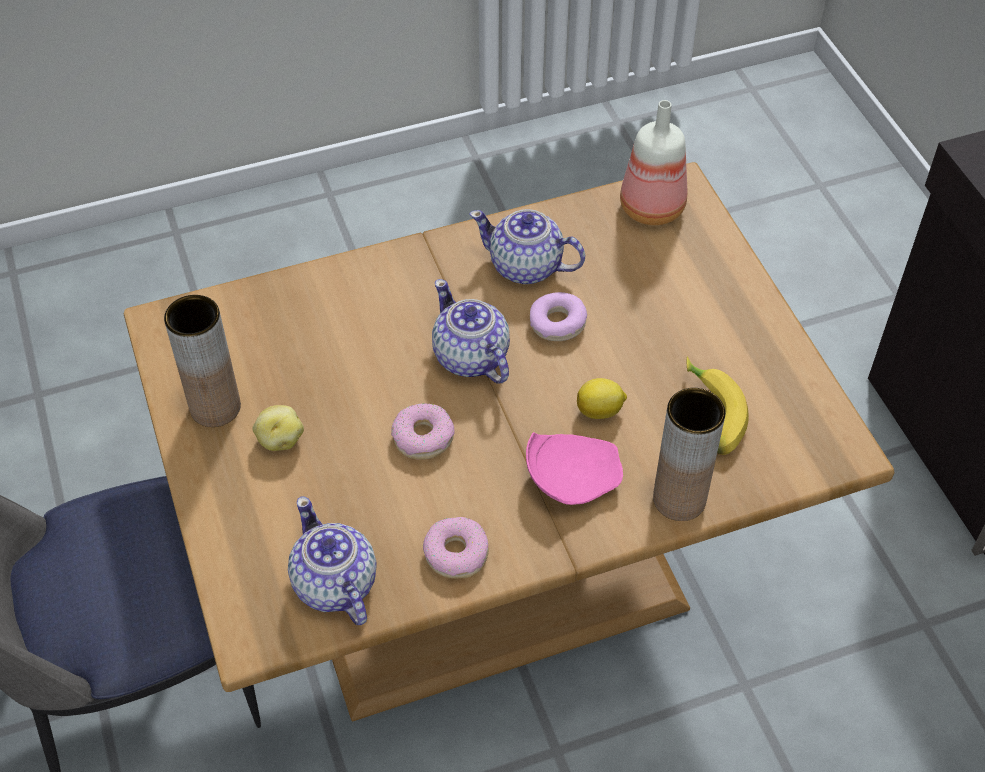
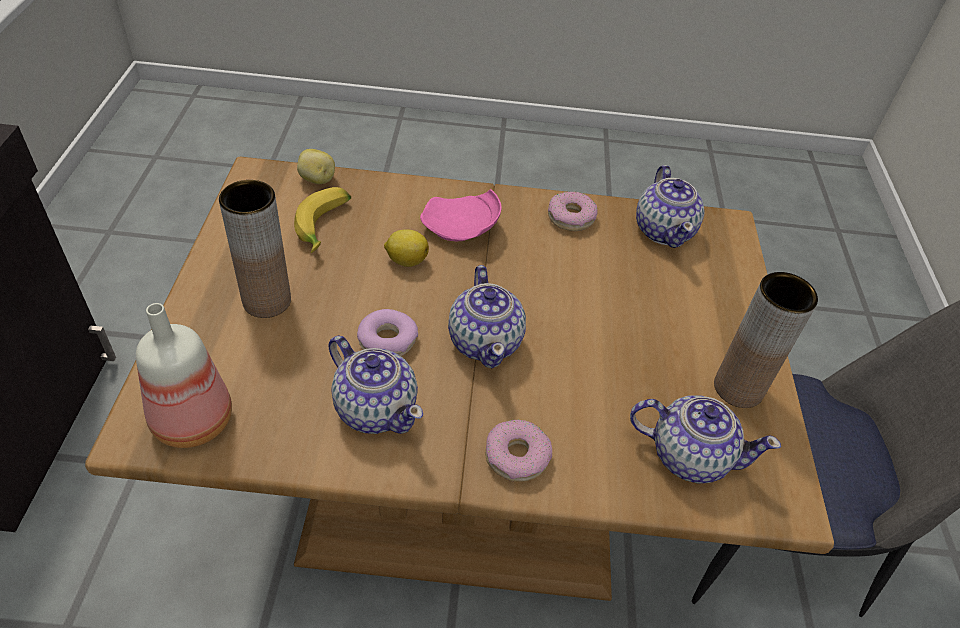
camera: 160 degrees left, 5 degrees down
potato [252,405,304,451] -> potato moved to [297,149,335,184]
donut [391,403,455,460] -> donut moved to [485,419,552,482]
brown vase [653,388,725,521] -> brown vase moved to [219,180,291,318]
none -> teapot [630,395,781,483]

